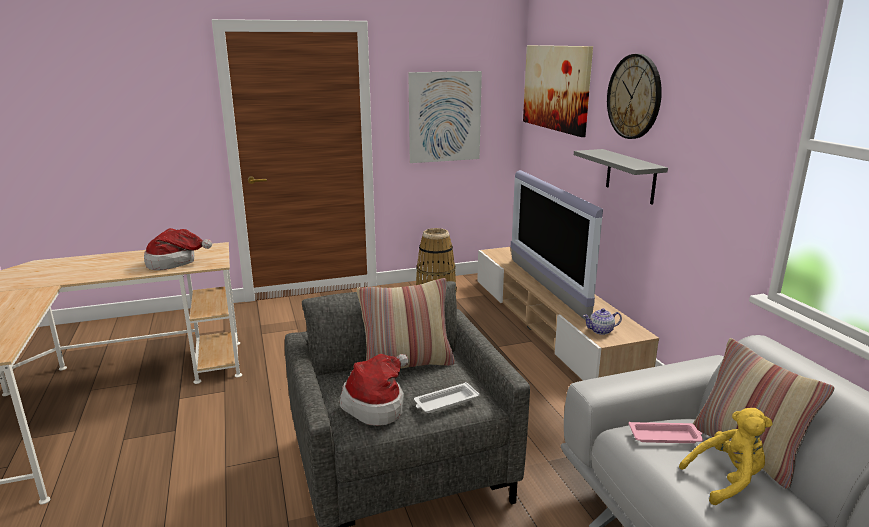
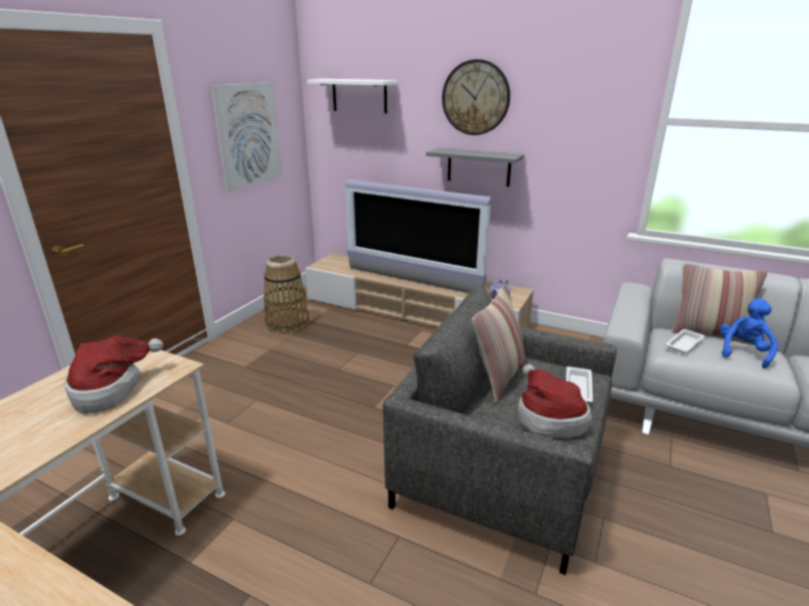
camera: 45 degrees left, 5 degrees up
picture [523,45,593,137] -> white shelf [307,79,397,113]
pink tray [629,422,703,443] -> white tray [665,329,705,353]
yellow plush toy [679,408,773,505] -> blue plush toy [720,298,778,368]

